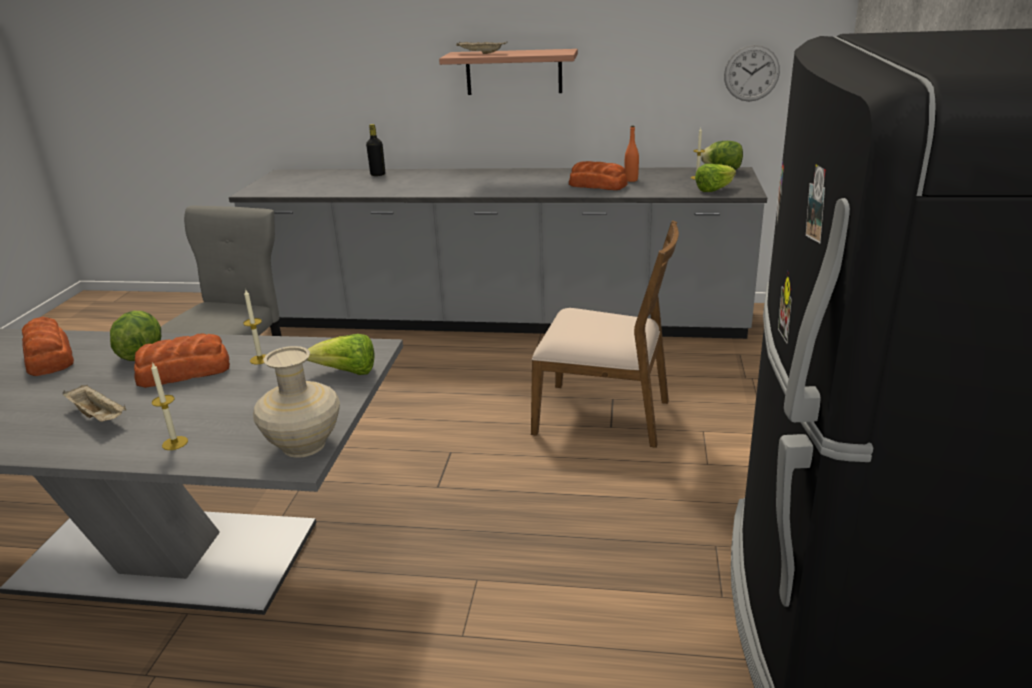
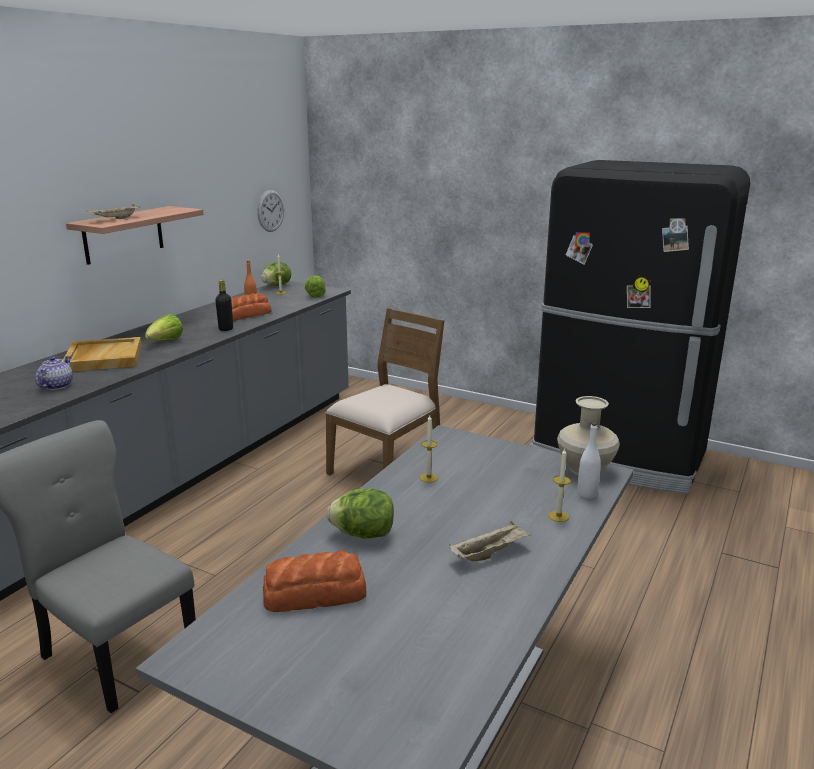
camera: 70 degrees left, 5 degrees down
bread [134,334,230,388] -> none
lettuce [307,334,375,375] -> lettuce moved to [145,314,183,341]
black bottle [366,124,385,176] -> black bottle moved to [215,280,233,331]
none -> teapot [35,356,73,390]
none -> beige tray [63,337,142,371]
none -> white bottle [577,422,601,499]

